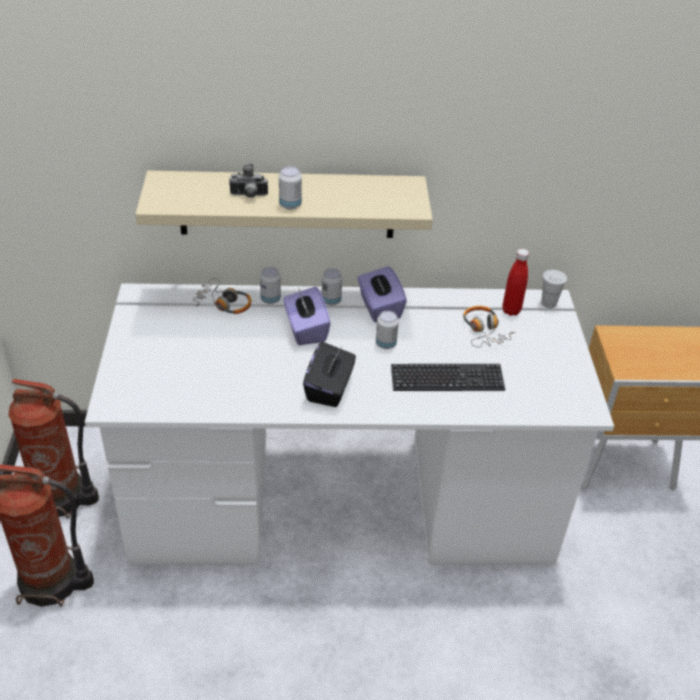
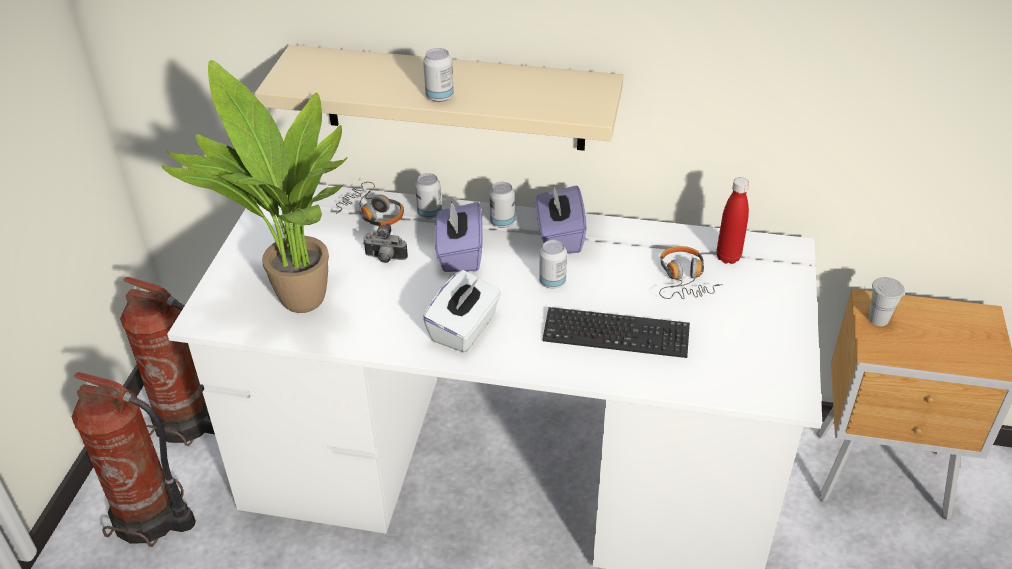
camera: 15 degrees right, 0 degrees up
camera [229,163,268,198] -> camera moved to [363,223,408,263]
black tissue box [303,342,356,407] -> white tissue box [423,270,501,353]
white cup [541,270,567,308] -> white cup moved to [869,277,905,326]
none -> potted plant [162,60,348,313]

